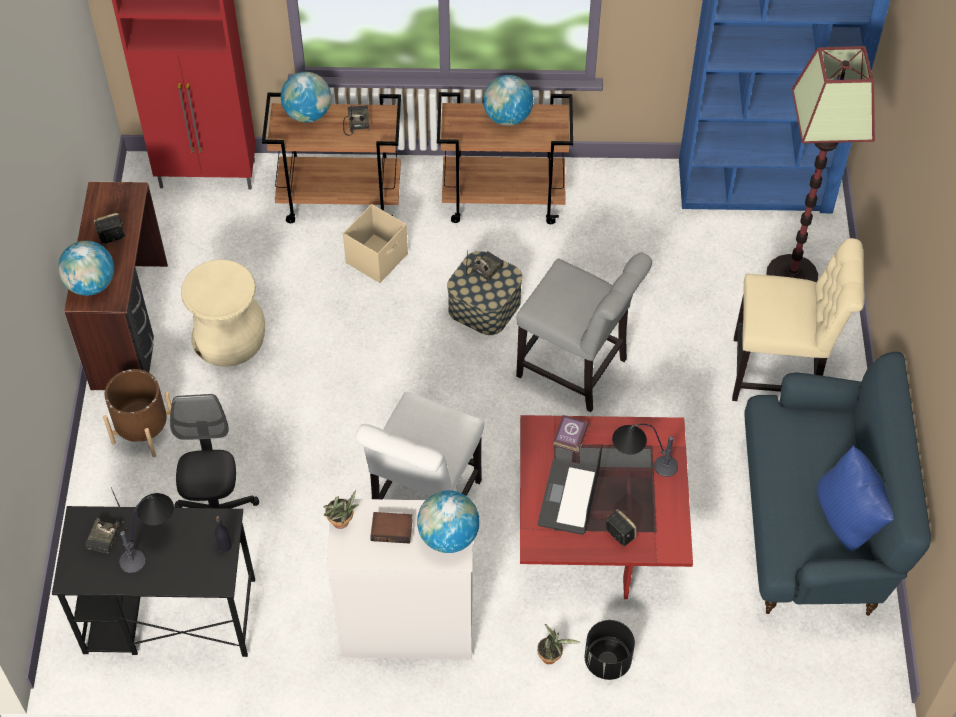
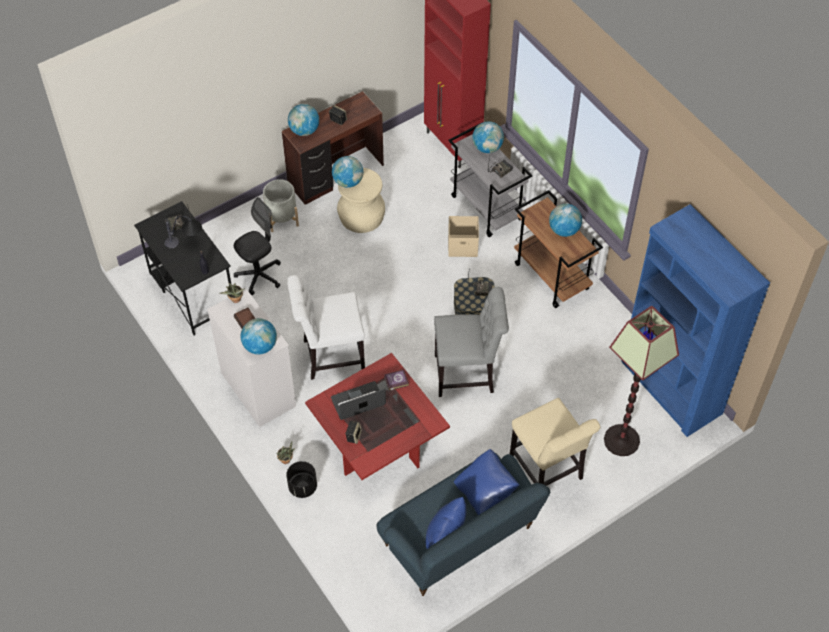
camera: 55 degrees right, 0 degrees up
brown planter [103,369,172,457] -> grey planter [263,179,299,232]
brown cart [262,93,401,223] -> grey cart [449,123,532,237]
grey chair [516,252,652,412] -> grey chair turned 90 degrees counterclockwise [434,287,509,397]
table lamp [612,424,678,477] -> none
none -> globe [332,156,363,188]
none -> blue pillow [454,449,519,515]

